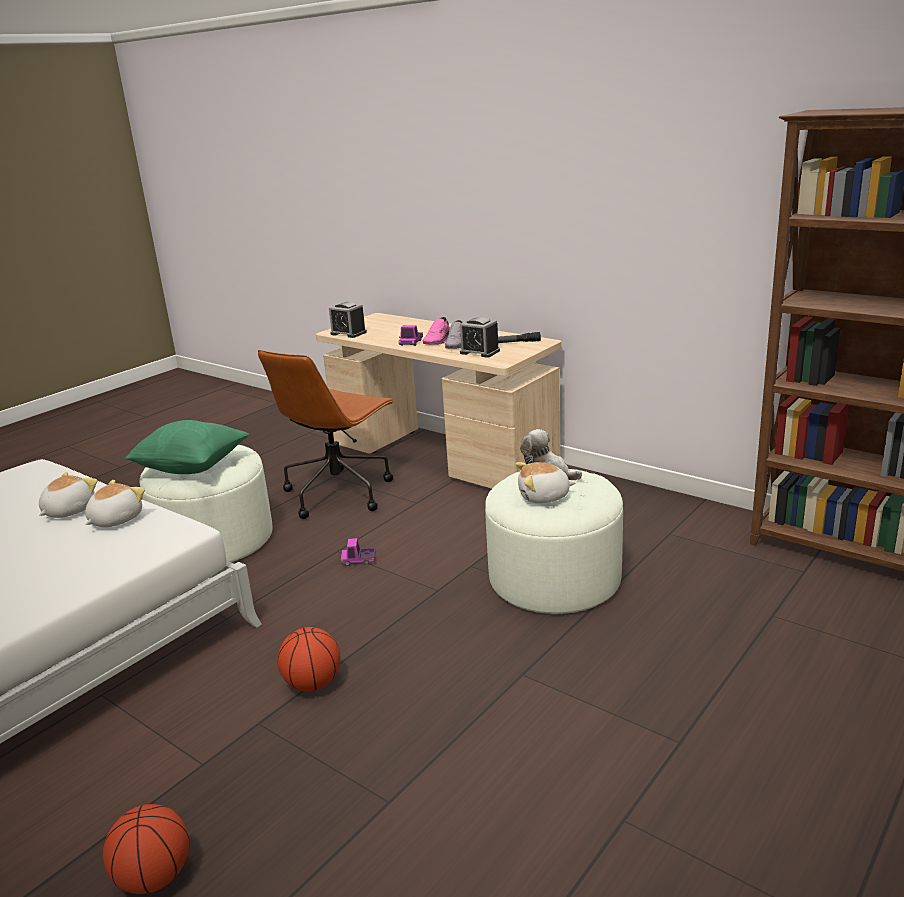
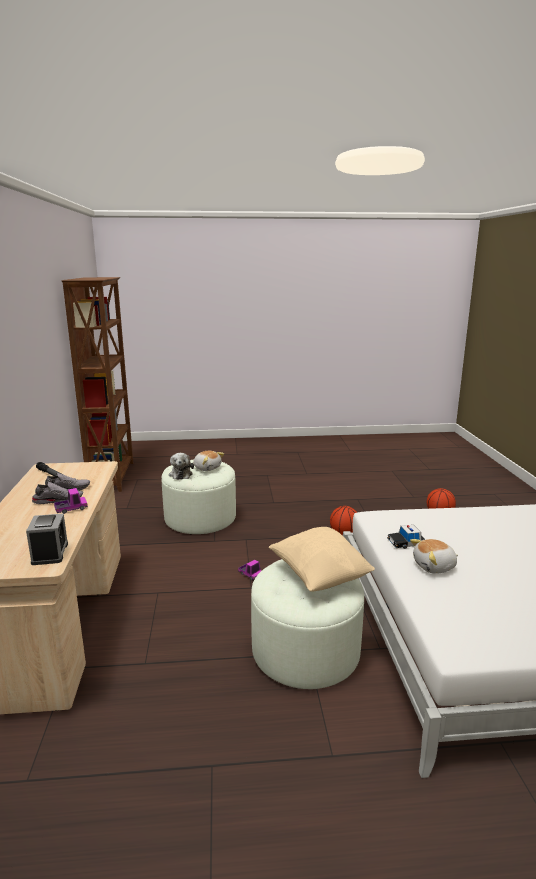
camera: 135 degrees left, 5 degrees down
plush toy [85,480,145,527] -> toy car [387,525,425,549]
green pillow [125,420,249,474] -> beige pillow [268,527,375,592]
brown office chair [258,350,395,519] -> none
pink shoe [423,317,450,345] -> grey shoe [32,482,83,504]
alarm clock [460,317,500,358] -> none

